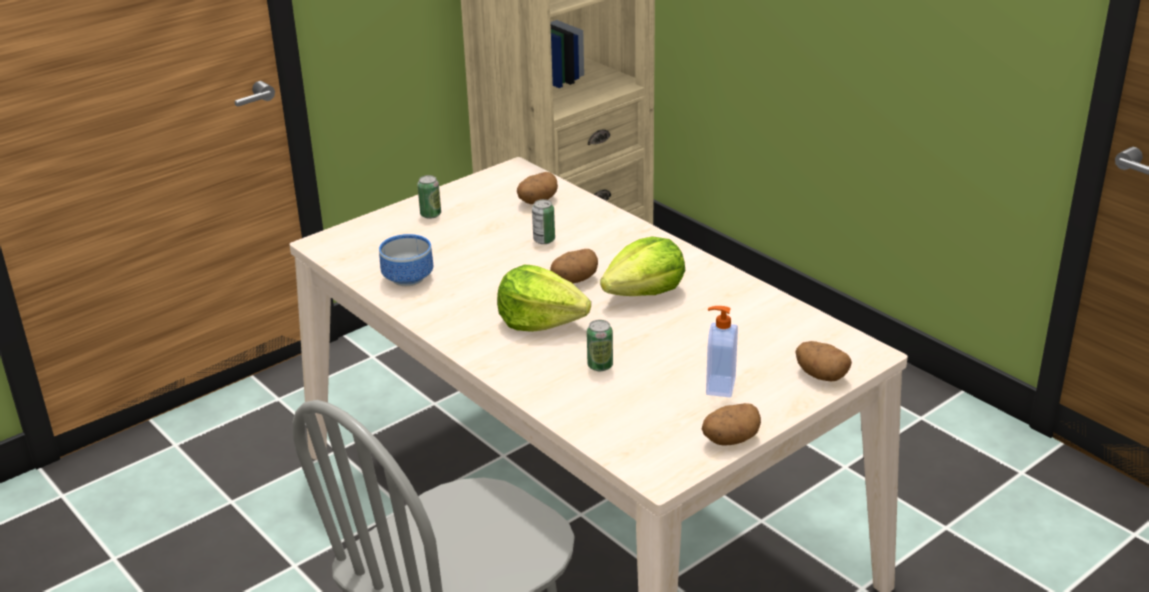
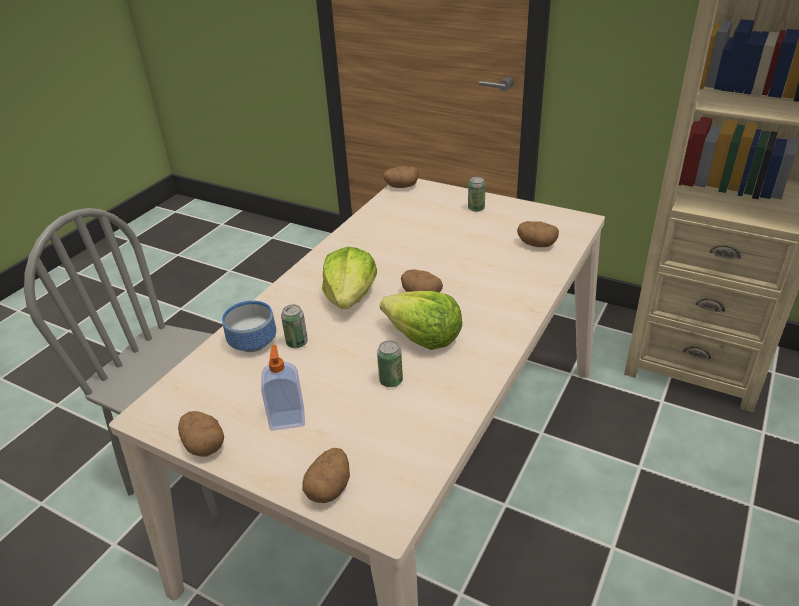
camera: 70 degrees right, 5 degrees up
bowl [379,234,433,286] -> bowl moved to [222,300,276,352]
can [532,199,555,244] -> can moved to [377,341,403,387]
none -> potato [383,166,419,188]

